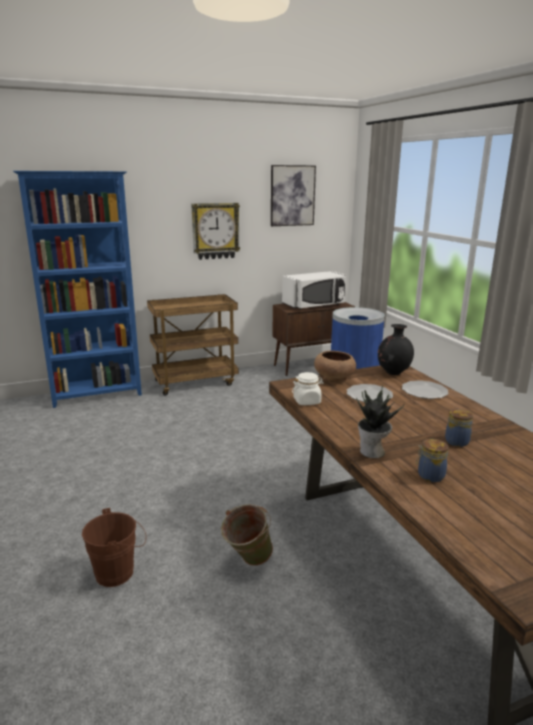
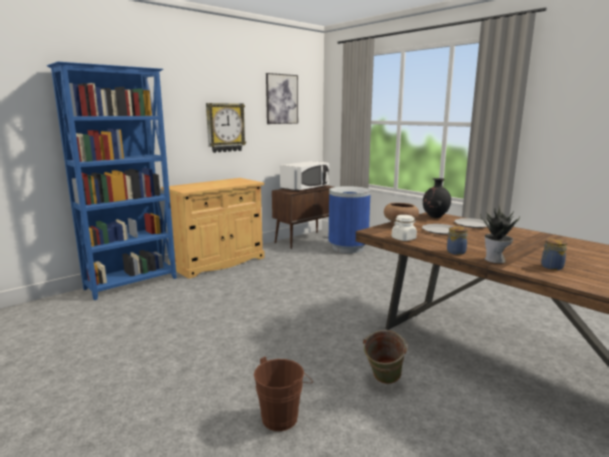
camera: 20 degrees left, 5 degrees down
brown cart [147,294,239,395] -> beige cabinet [161,178,265,279]
jar [445,409,473,447] -> jar moved to [447,226,468,255]

